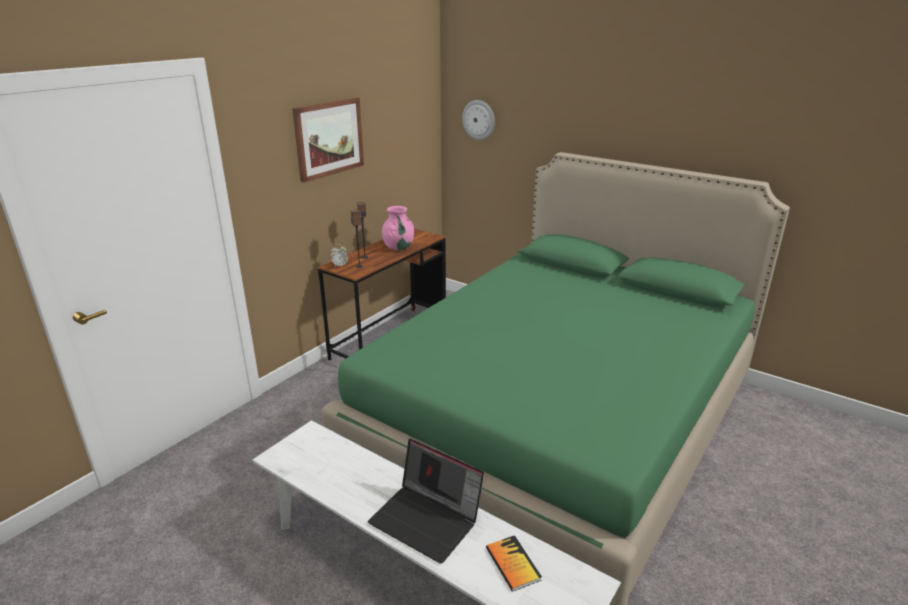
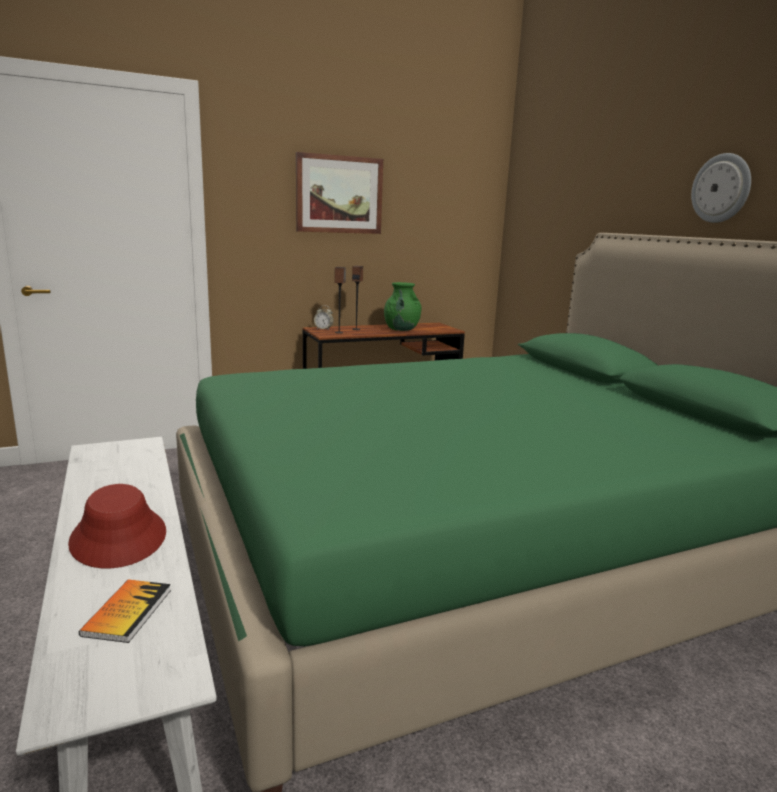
camera: 30 degrees right, 10 degrees down
laptop [368,439,484,564] -> red hat [68,484,166,568]
pink vase [382,206,414,250] -> green vase [384,282,421,331]
wall clock [462,100,495,140] -> wall clock moved to [691,153,751,223]

